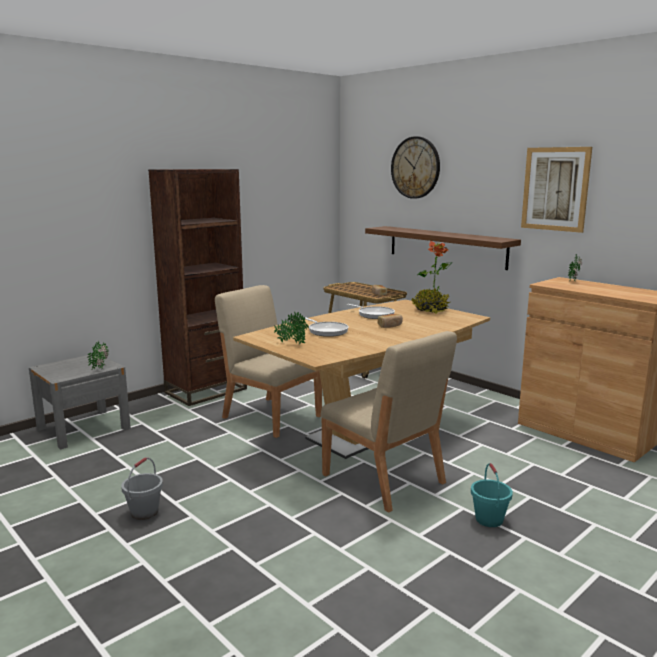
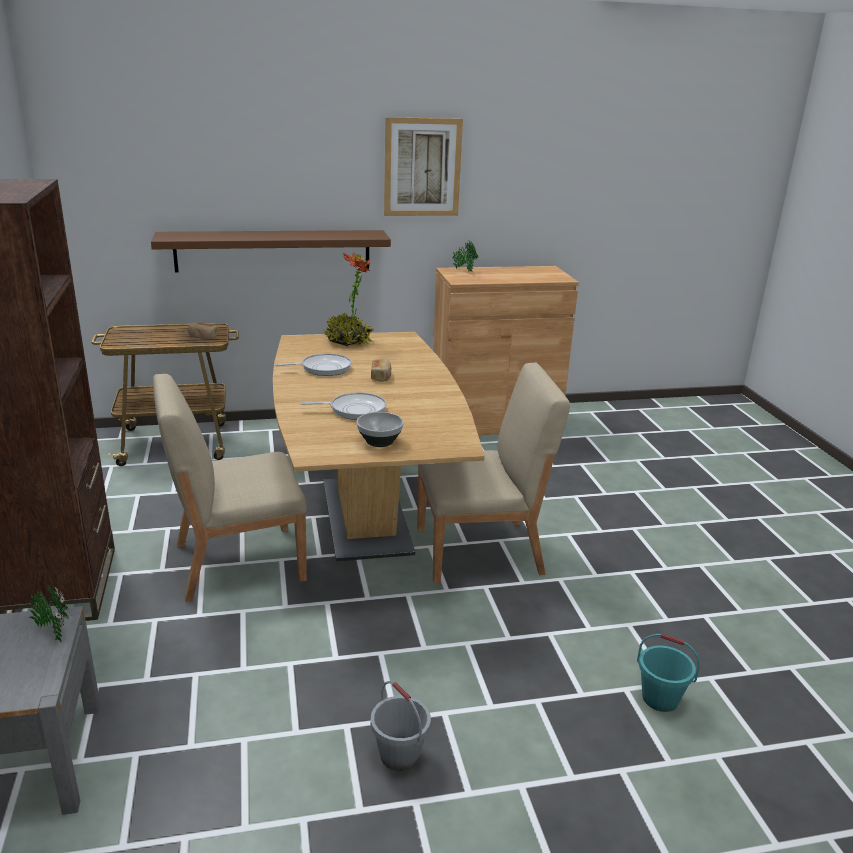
camera: 60 degrees left, 10 degrees up
potted plant [274,311,309,344] -> bowl [357,412,404,447]
wall clock [391,136,440,199] -> none
turquoise bucket [471,463,513,527] -> turquoise bucket moved to [637,633,700,712]

